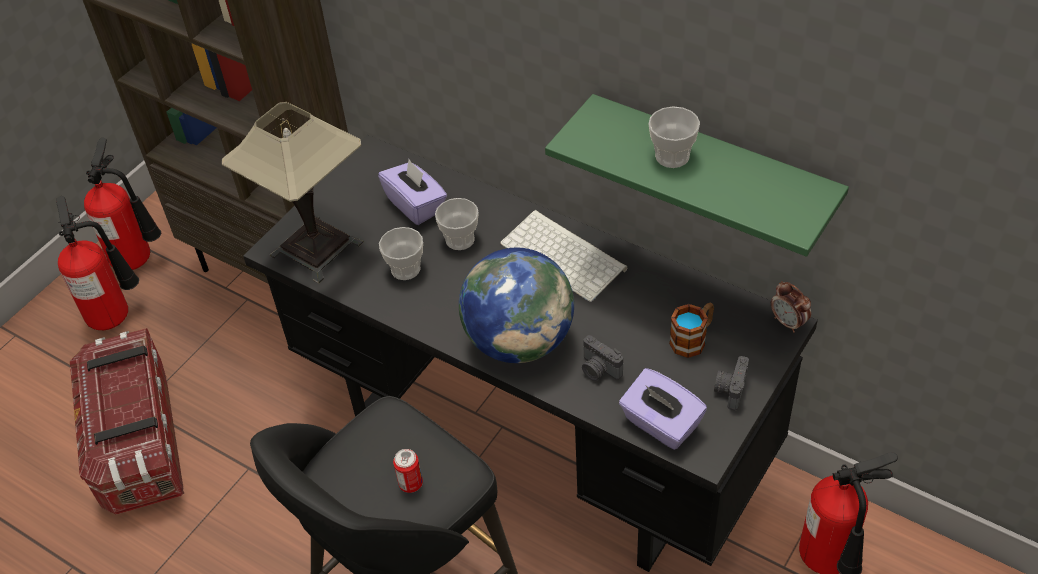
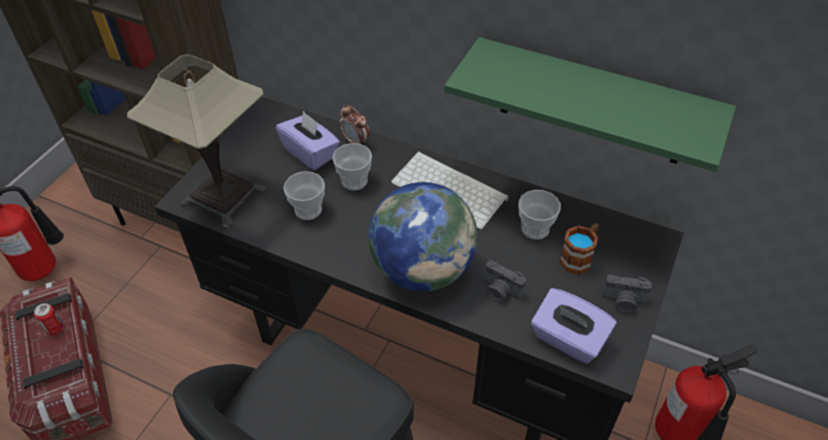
camera: 10 degrees left, 0 degrees up
fire extinguisher [84,138,161,270] -> none
can [393,449,423,493] -> can moved to [34,303,64,335]
cup [648,106,700,168] -> cup moved to [519,190,561,240]
camera [714,356,749,411] -> camera turned 90 degrees counterclockwise [602,275,651,313]
alarm clock [771,281,811,333] -> alarm clock moved to [339,105,370,144]

